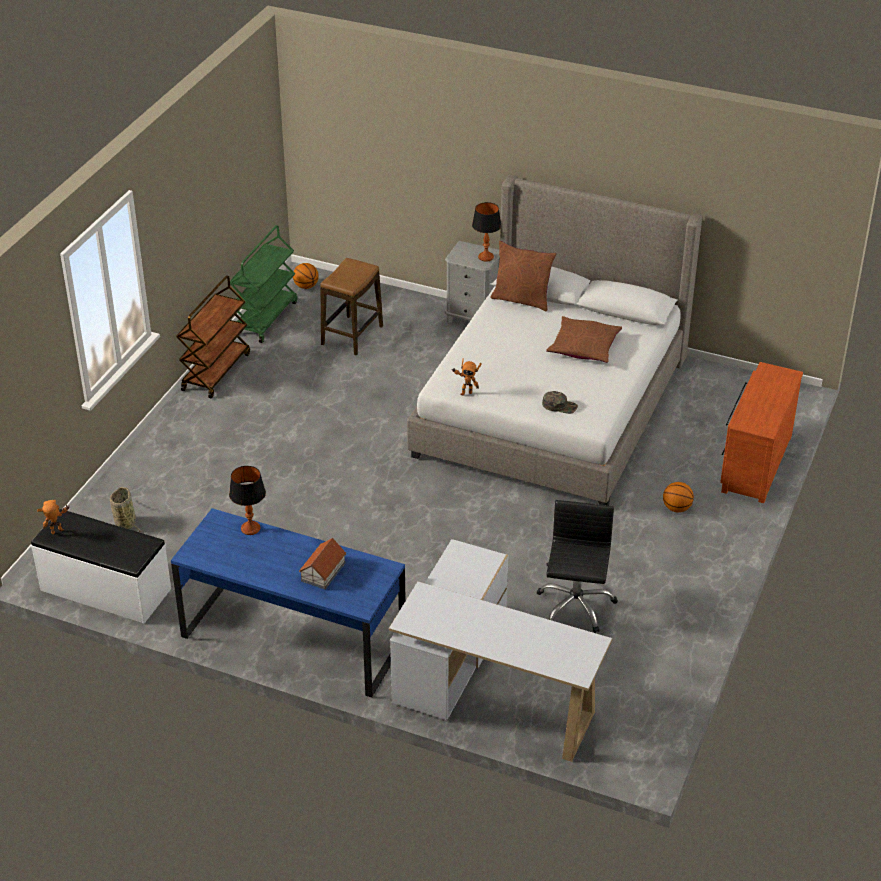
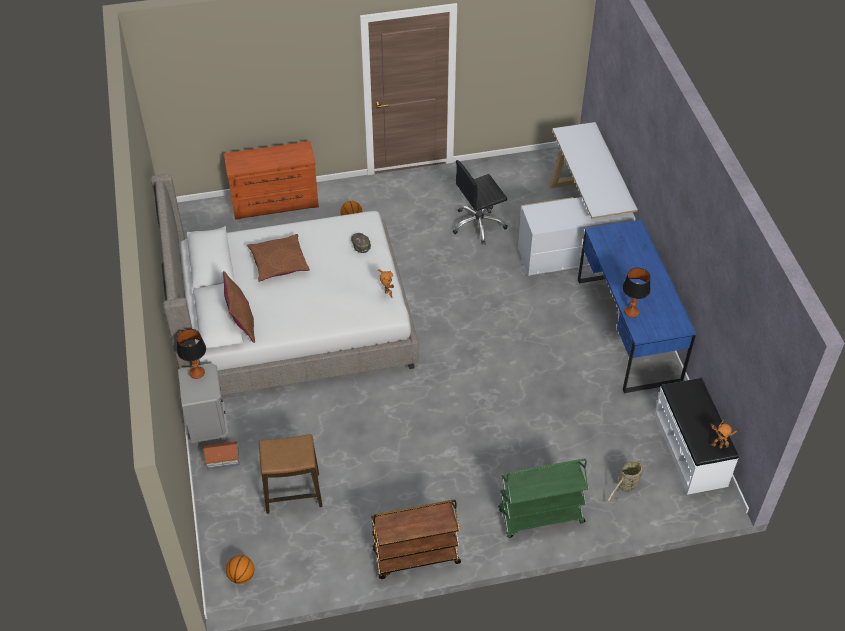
camera: 125 degrees left, 10 degrees up
green cart [230,225,297,343] -> green cart moved to [498,459,589,538]
toy house [299,538,346,590] -> toy house moved to [203,441,239,469]

